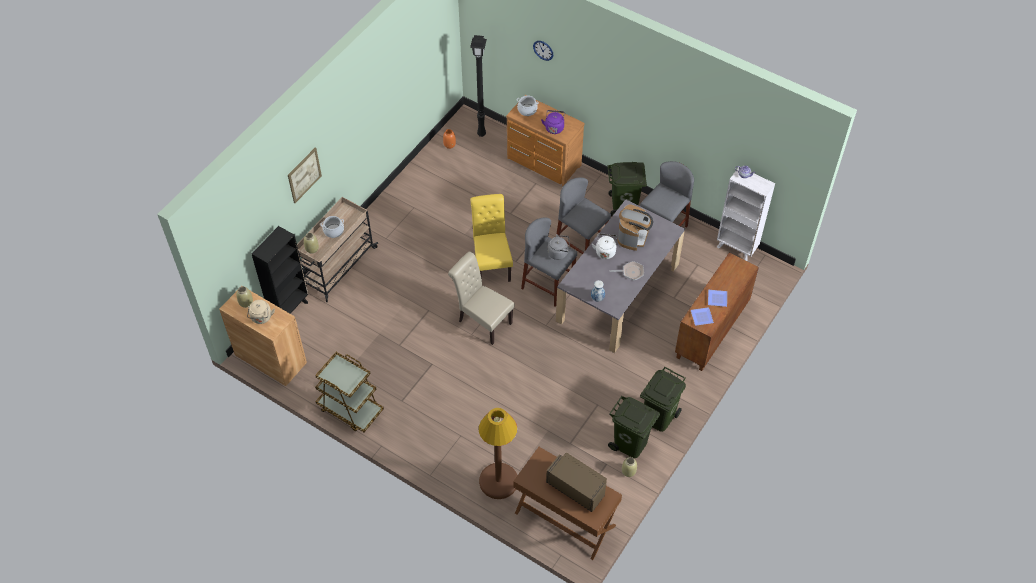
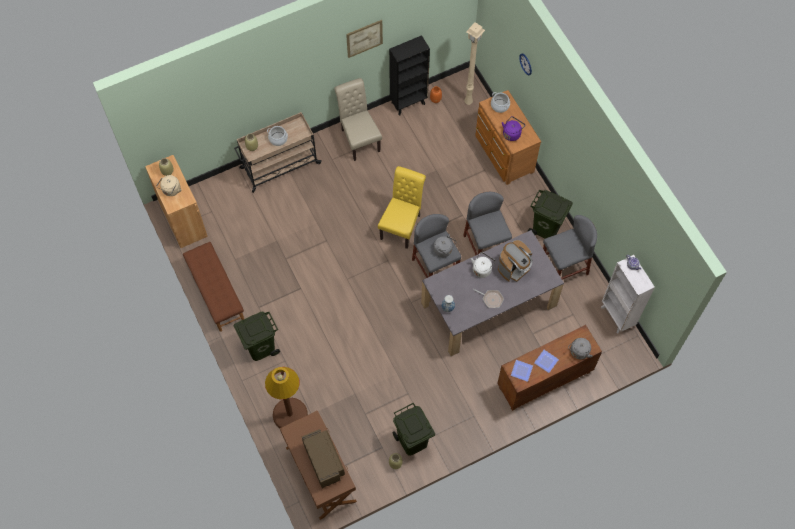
camera: 30 degrees right, 10 degrees up
black bookcase [252,226,308,314] -> black bookcase moved to [389,35,430,115]
picture [288,148,322,203] -> picture moved to [346,20,383,58]
brown cart [315,352,384,432] -> brown bench [183,242,244,332]
beige chair [448,252,515,345] -> beige chair moved to [334,78,382,161]
black floor lamp [470,35,487,137] -> beige floor lamp [464,22,485,105]
green trash can [640,367,686,432] -> green trash can moved to [234,312,280,361]
none -> grey kettle [568,338,593,359]

